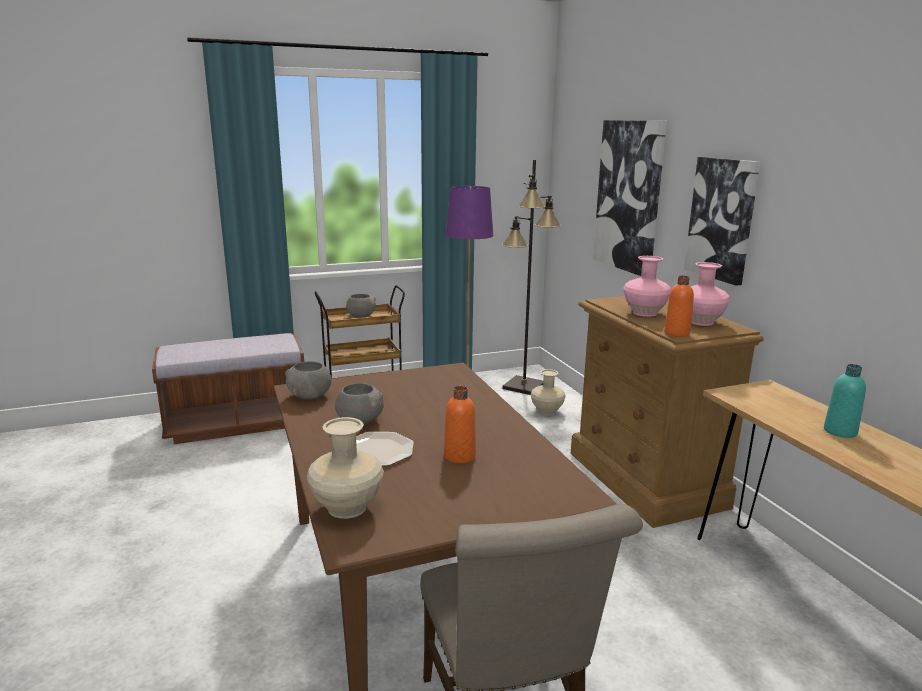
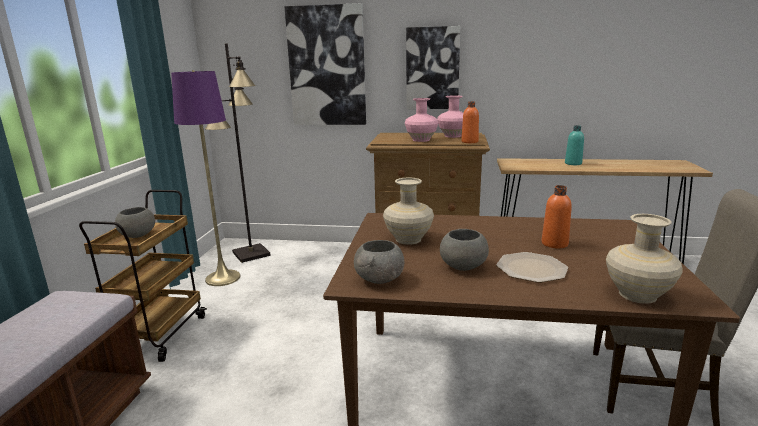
camera: 60 degrees left, 0 degrees up
beige vase [531,369,565,415] -> beige vase moved to [383,177,434,245]

